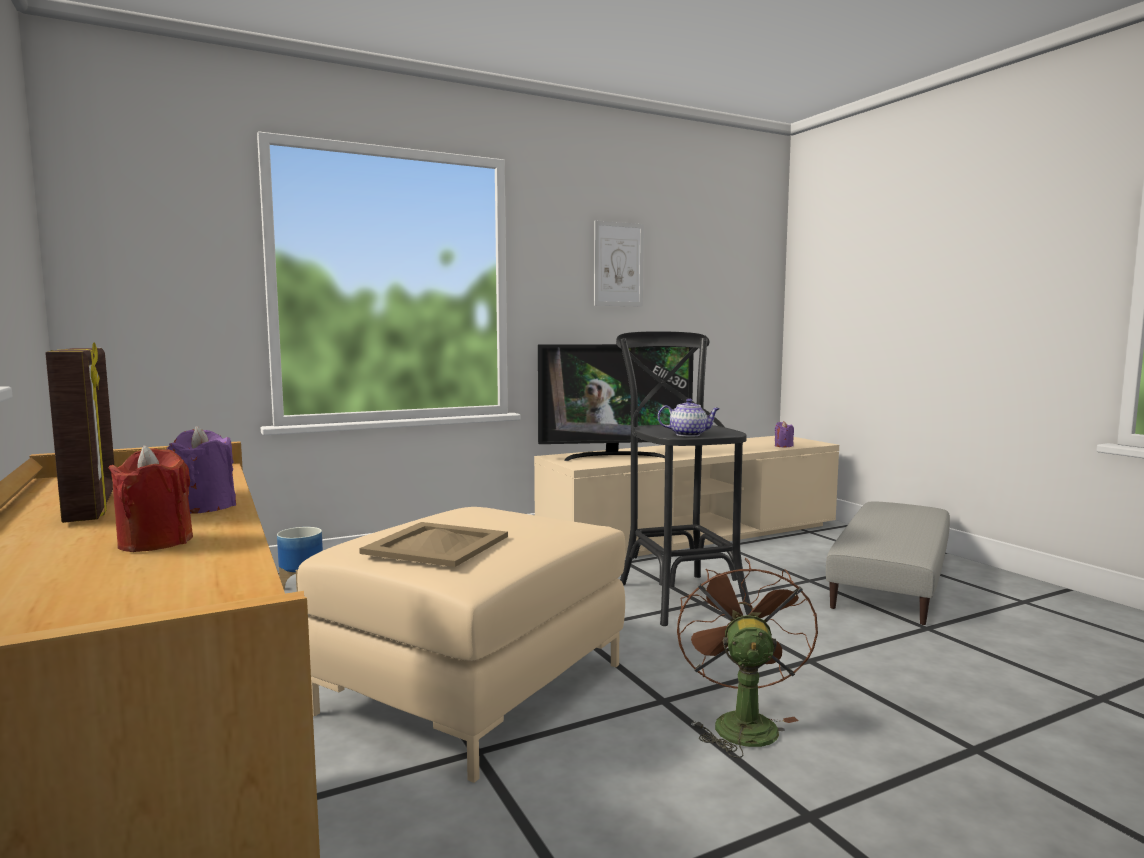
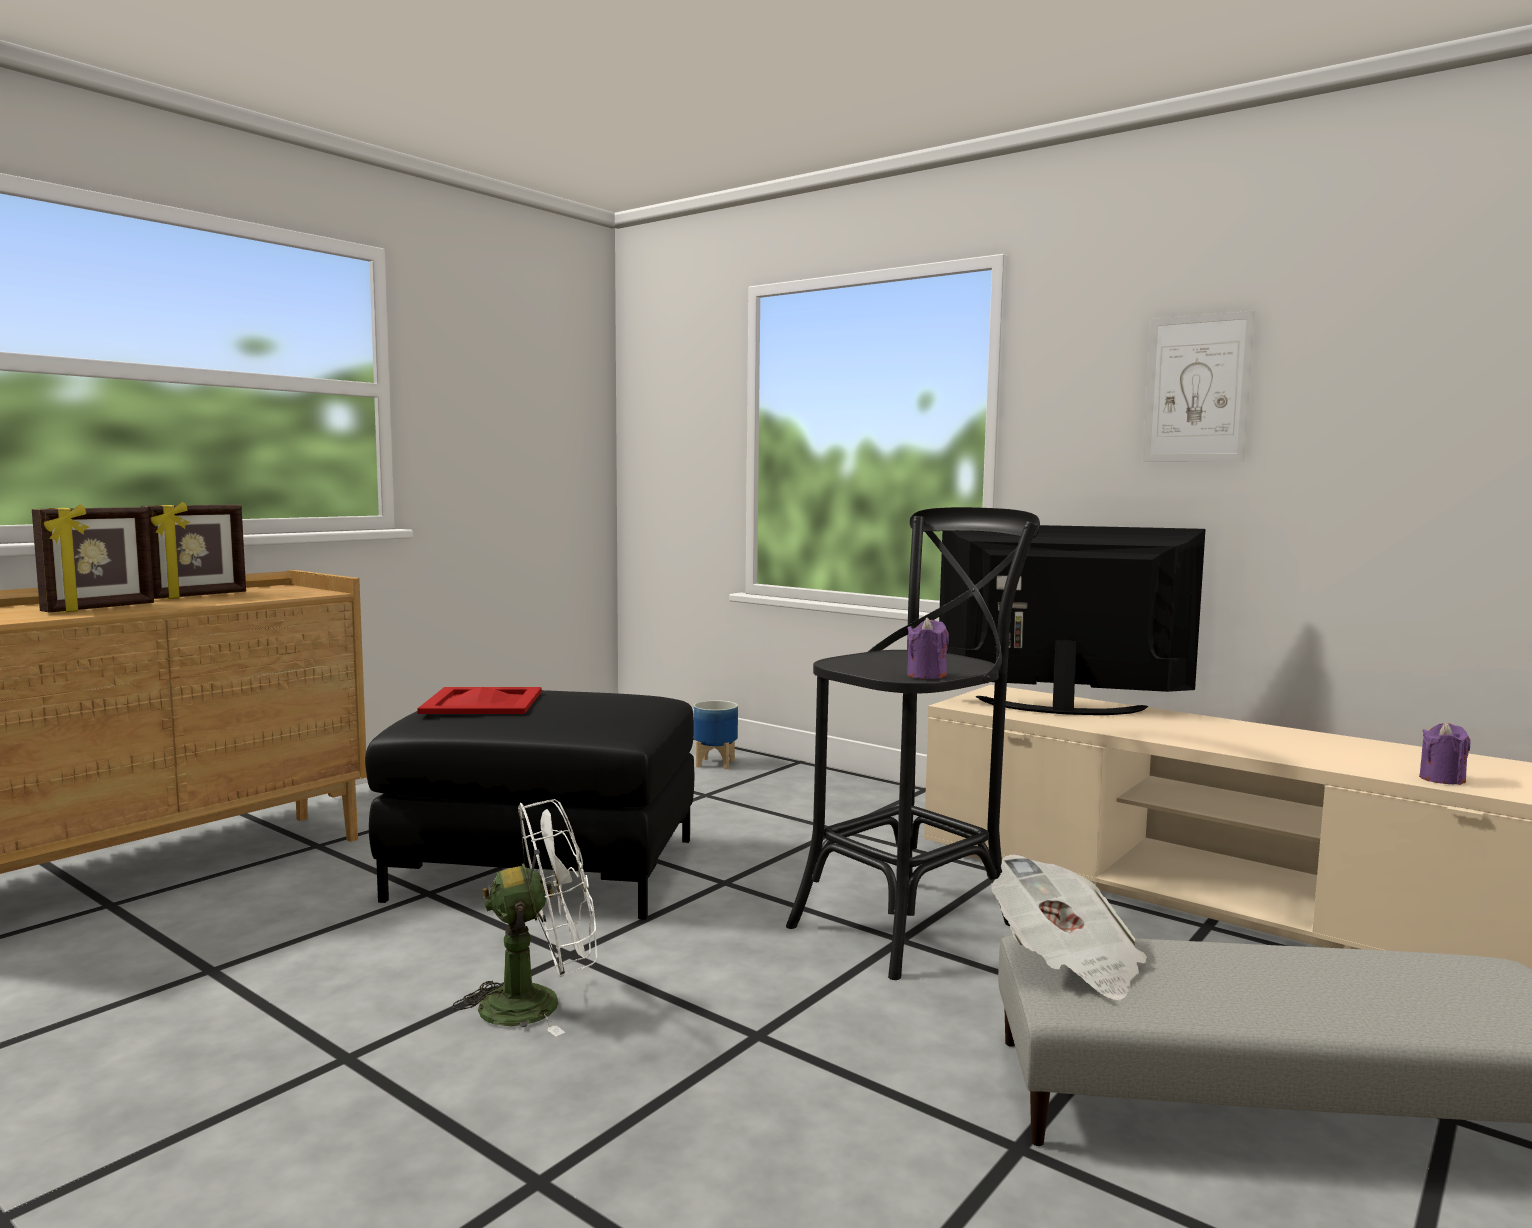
camera: 65 degrees right, 0 degrees up
red candle [109,445,193,552] -> picture frame [32,504,154,613]
purple candle [167,426,236,514] -> purple candle moved to [907,617,949,679]
beige ottoman [297,507,625,783] -> black ottoman [365,690,694,920]
beige tray [359,522,508,567] -> red tray [417,687,542,714]
television [538,344,694,461] -> television turned 135 degrees clockwise [939,525,1206,715]
teapot [658,399,720,437] -> none
brown fan [677,558,818,758] -> white fan [452,799,597,1036]
none -> newspaper [991,854,1147,1001]

